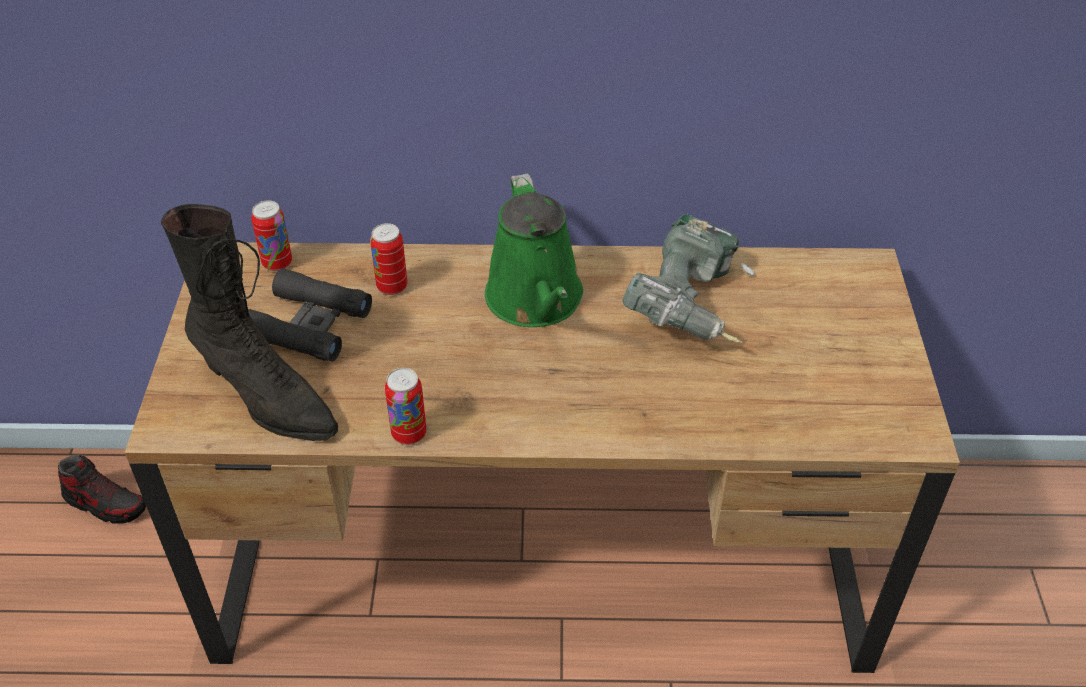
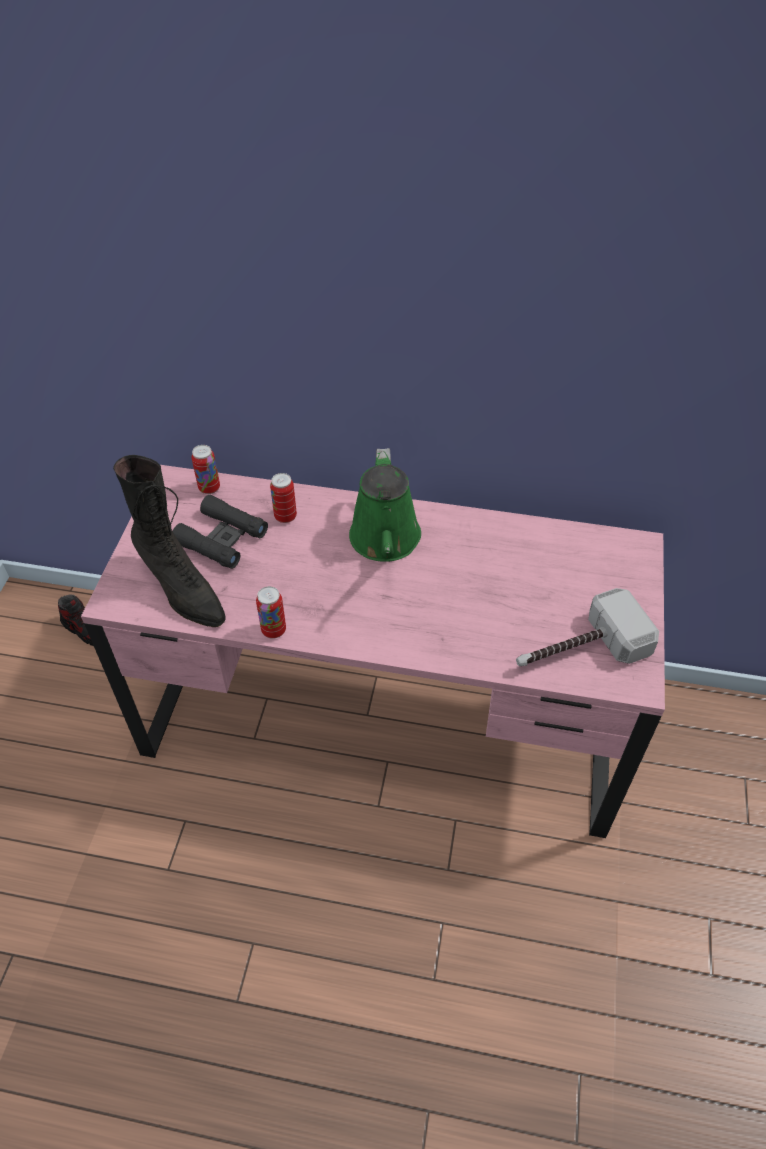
camera: 10 degrees right, 5 degrees up
brown desk [124,242,960,673] -> pink desk [81,465,665,838]
power drill [623,214,755,343] -> none
none -> hammer [516,588,659,666]

